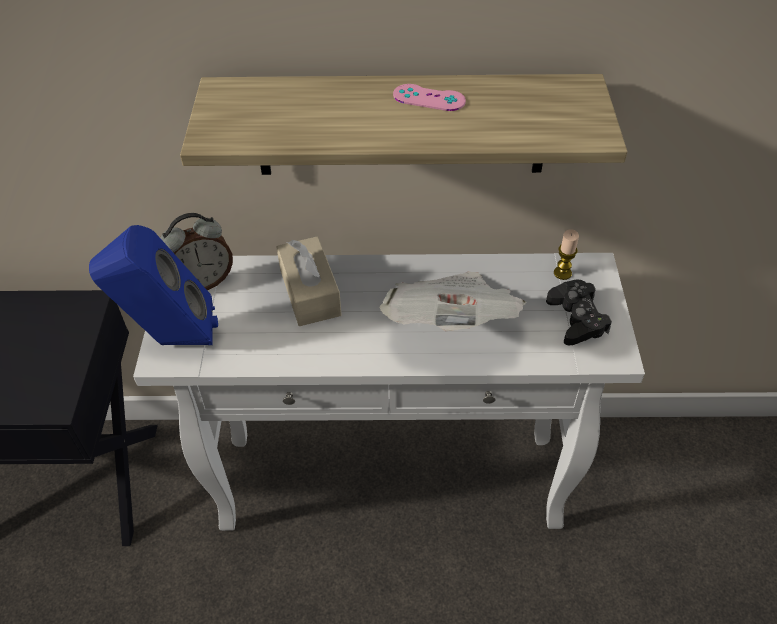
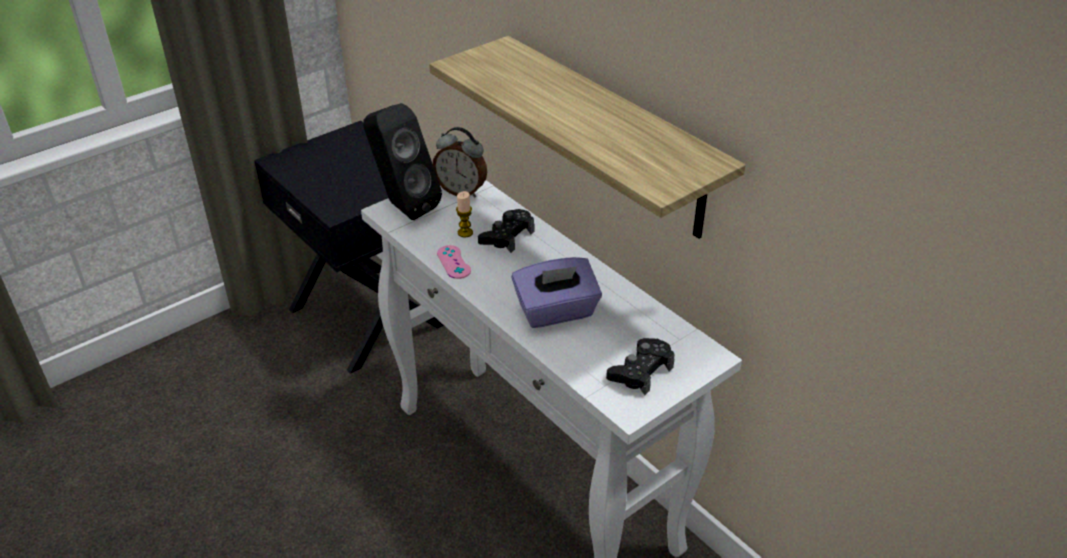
camera: 50 degrees right, 10 degrees down
blue speaker [89,225,218,345] -> black speaker [363,103,442,220]
beige tissue box [276,236,342,326] -> black game controller [478,209,534,253]
newspaper [379,272,526,331] -> purple tissue box [511,257,602,328]
pink game controller [393,84,466,111] -> pink game controller moved to [437,245,471,279]
candle [554,229,579,280] -> candle moved to [456,191,473,237]

